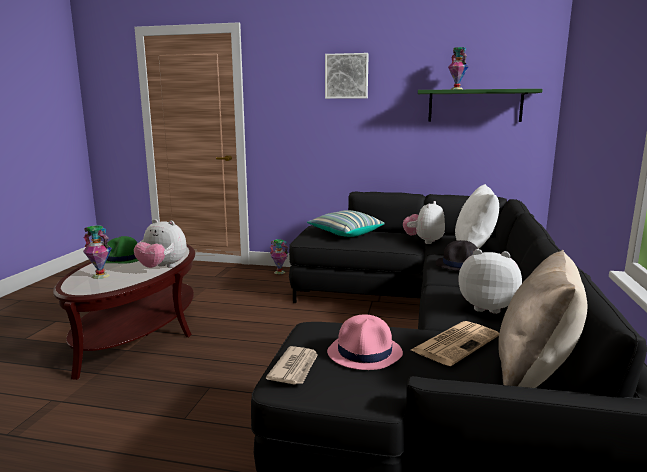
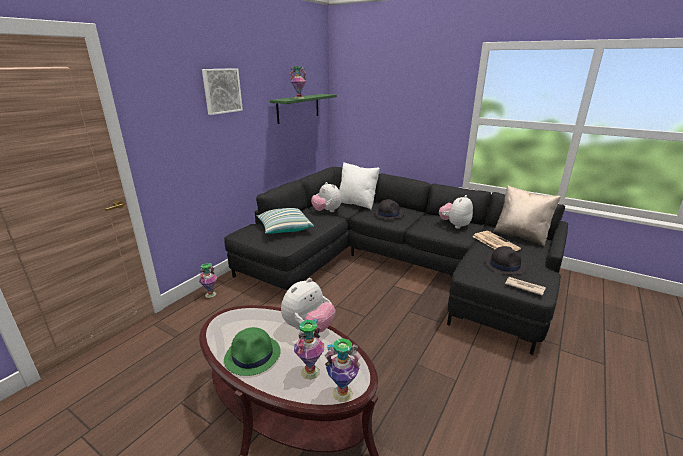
camera: 70 degrees left, 10 degrees up
pink hat [327,314,403,370] -> black hat [484,246,526,275]
none -> vase [325,338,361,402]

